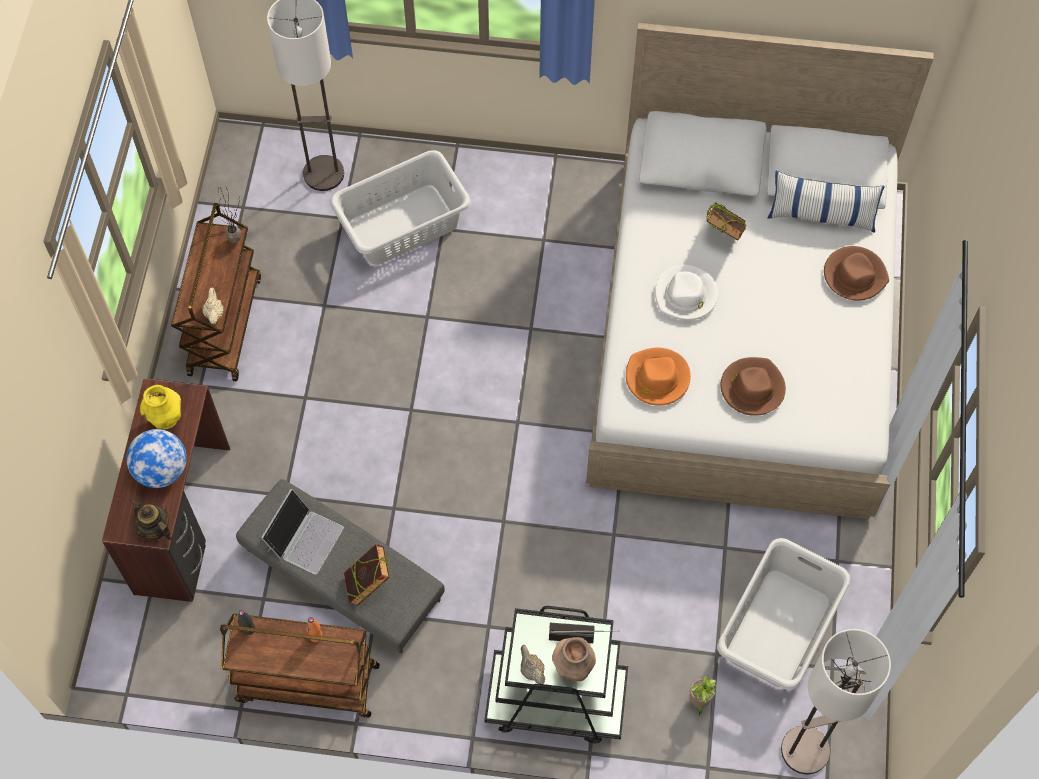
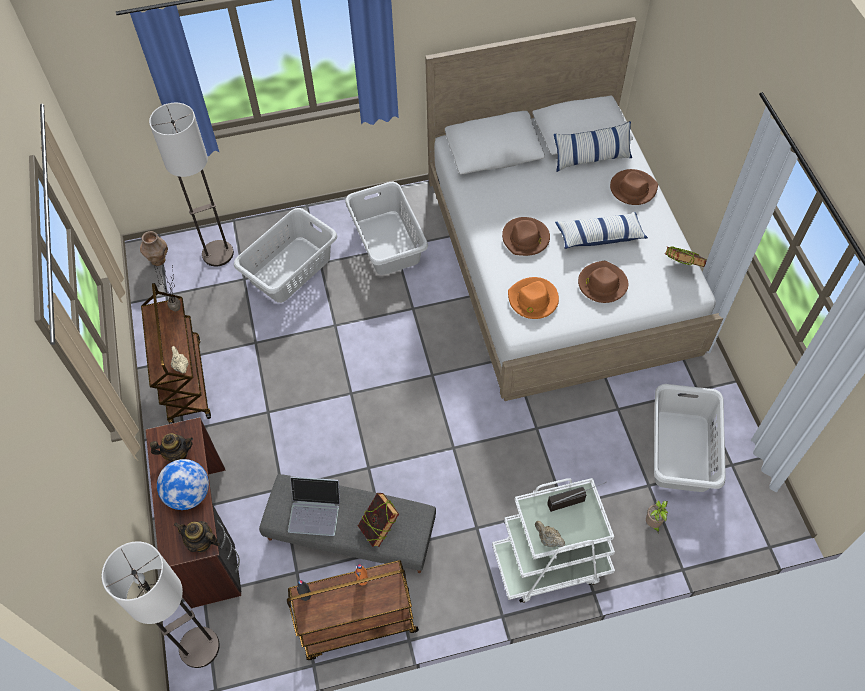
camera: 20 degrees left, 5 degrees down
yellow vase [140,385,181,429] -> teapot [150,433,193,462]
laptop [261,489,344,574] -> laptop turned 90 degrees clockwise [288,476,340,536]
black cart [484,606,628,744] -> white cart [492,478,615,603]
brown vase [552,637,596,681] -> brown vase moved to [140,231,168,266]
white hat [655,265,718,321] -> brown hat [502,217,550,256]
book [706,202,746,241] -> book moved to [664,247,707,267]
floor lamp [781,629,891,774] -> floor lamp moved to [102,541,220,668]
none -> grey laundry basket [345,182,428,275]
none -> pillow [555,212,648,249]

